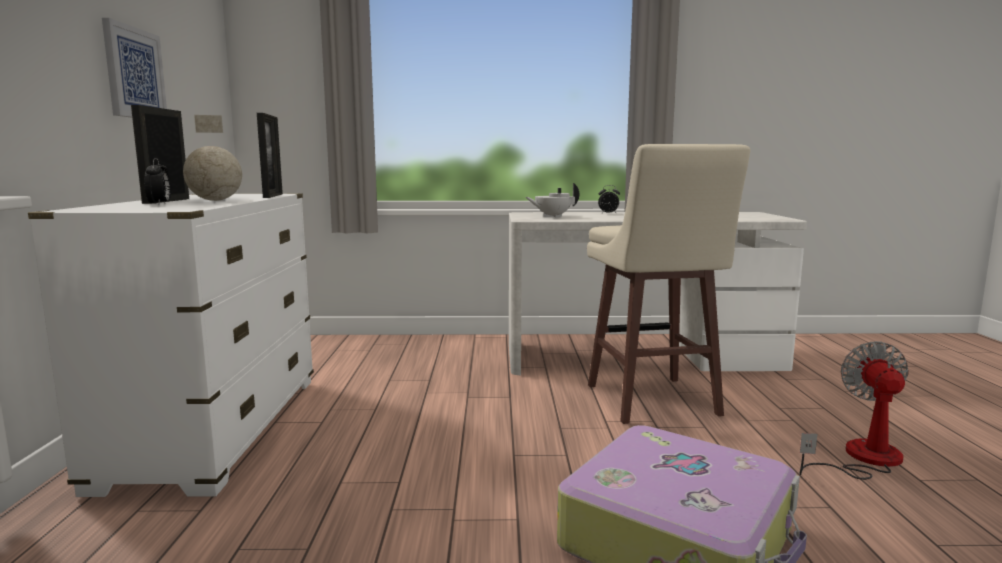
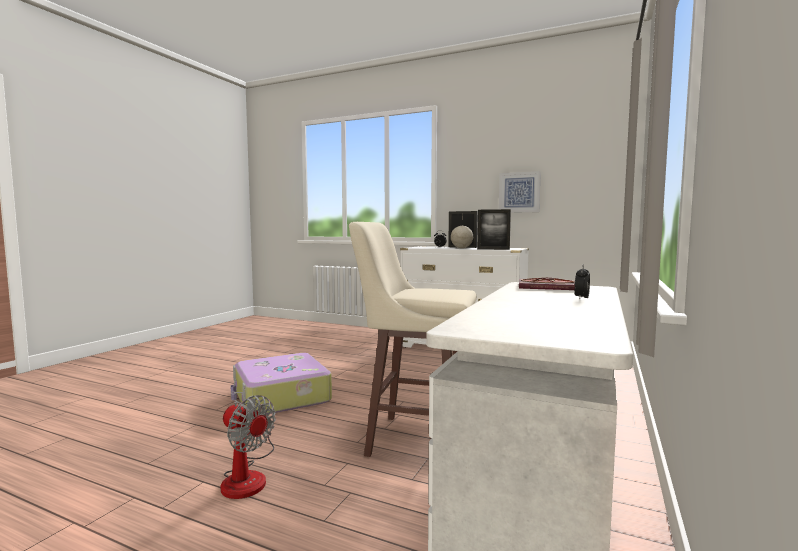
camera: 115 degrees right, 5 degrees down
white teapot [525,183,579,217] -> book [519,278,575,290]

